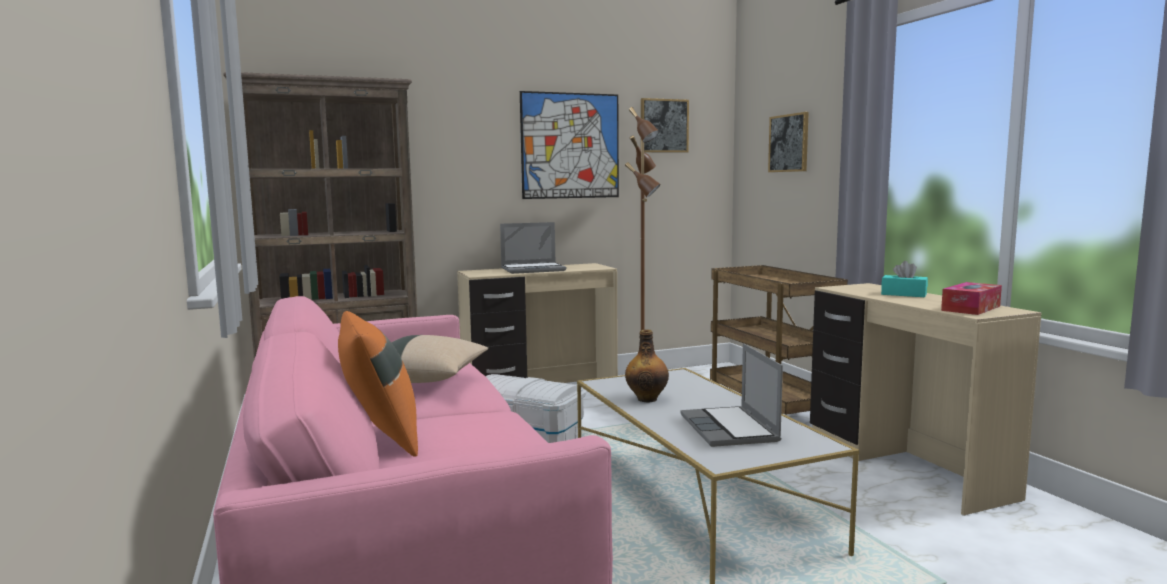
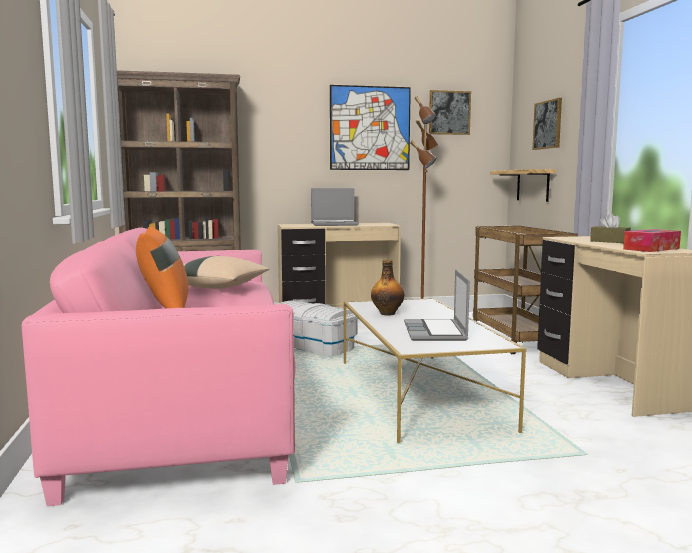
camera: 10 degrees right, 0 degrees up
turquoise tissue box [881,261,928,297] -> brown tissue box [590,213,631,243]
none -> shelf [490,169,556,202]

